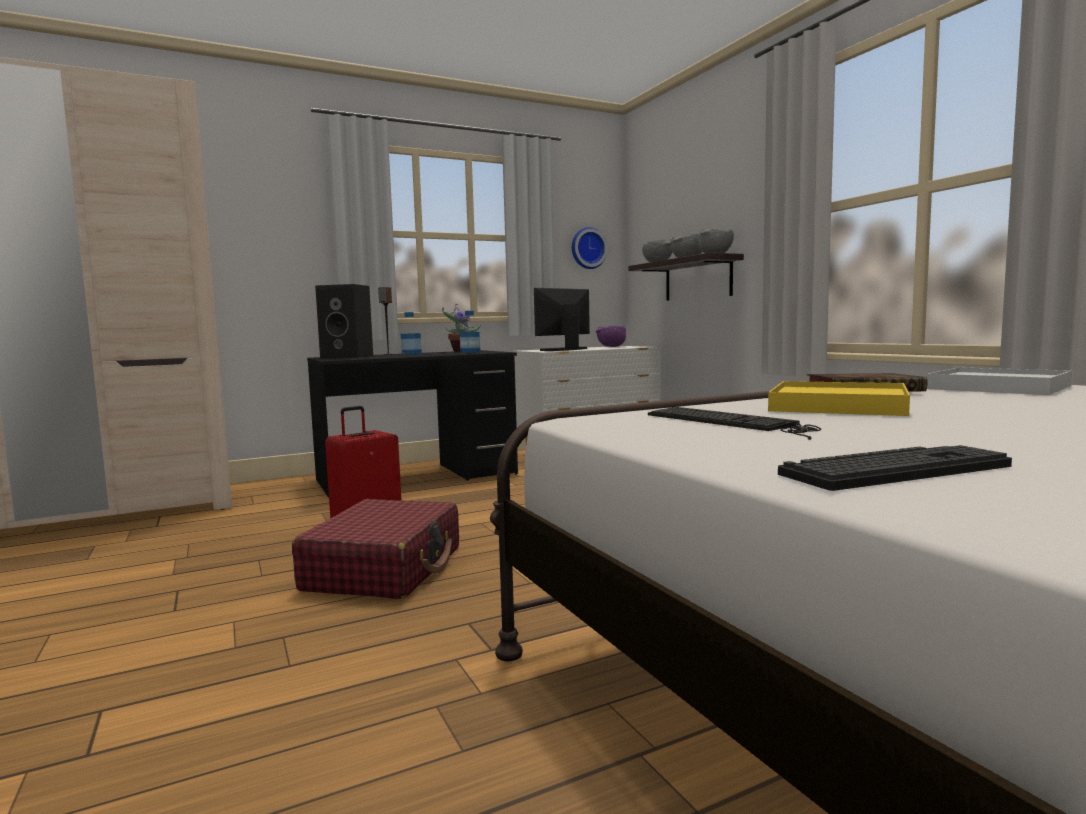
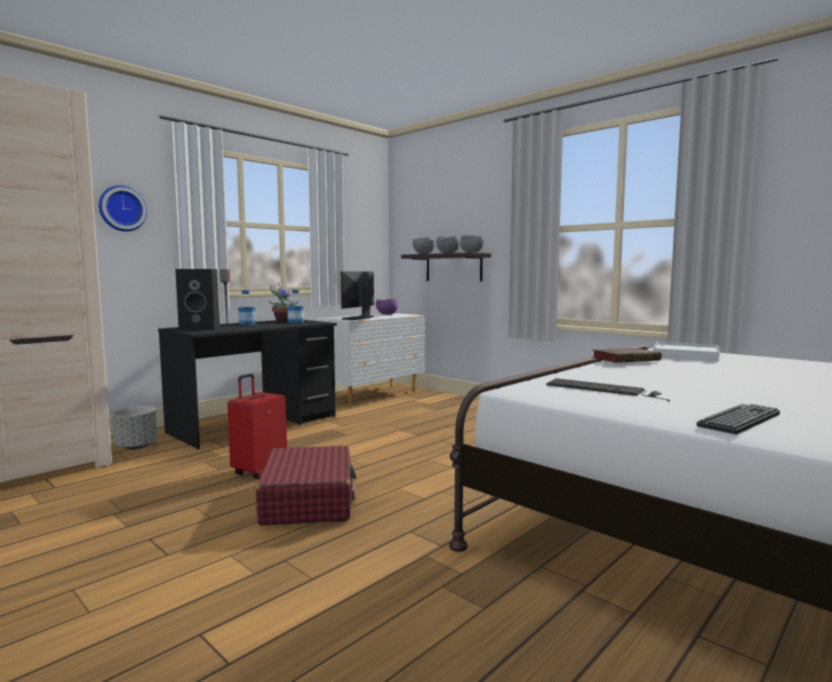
camera: 20 degrees left, 0 degrees up
wall clock [572,227,608,269] -> wall clock moved to [99,185,147,232]
yellow tray [768,381,910,416] -> none
none -> grey planter [112,406,158,450]

